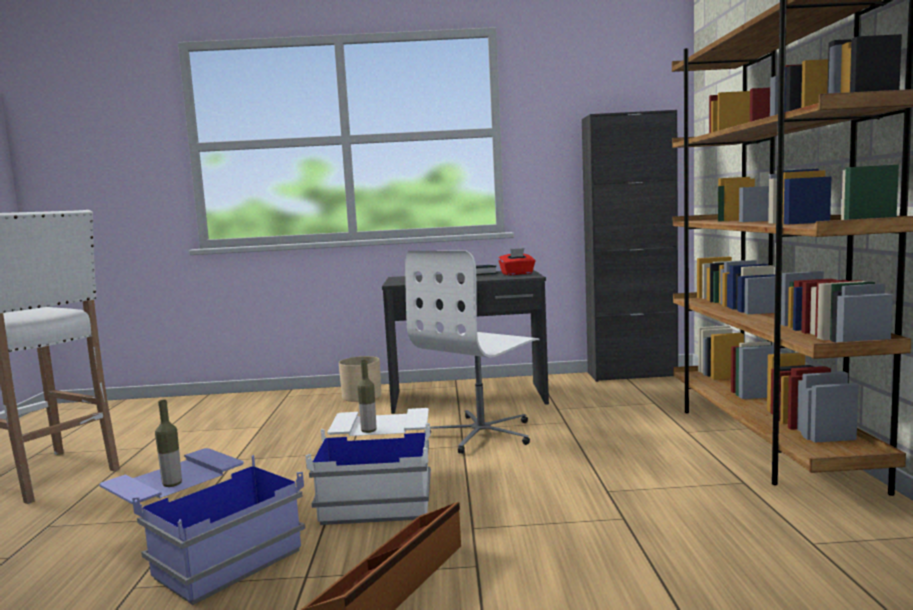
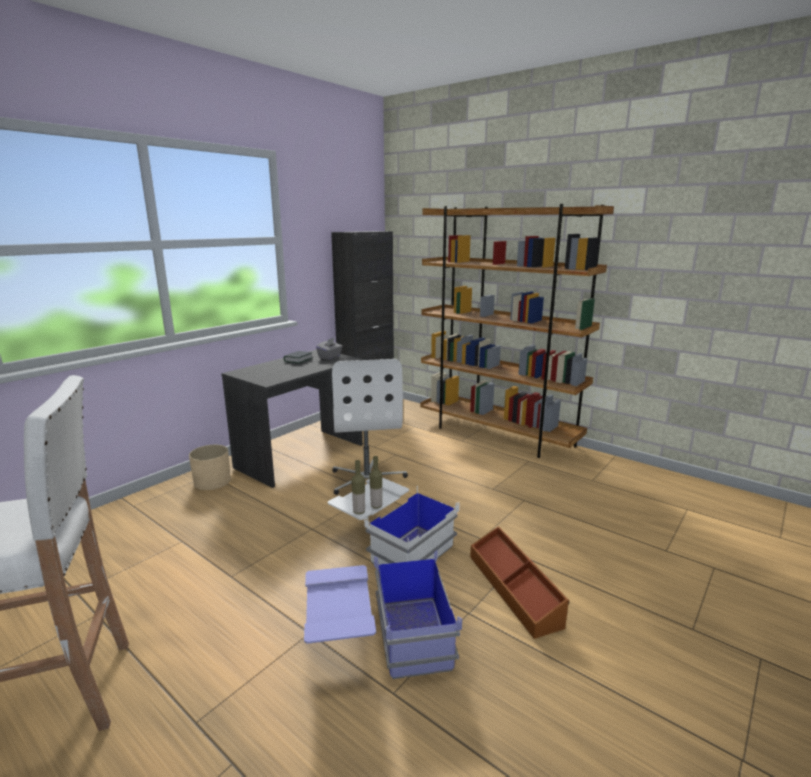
camera: 50 degrees left, 10 degrees up
bottle [155,400,182,487] -> bottle moved to [351,460,365,514]
red tissue box [498,248,536,275] -> grey tissue box [316,337,342,360]

